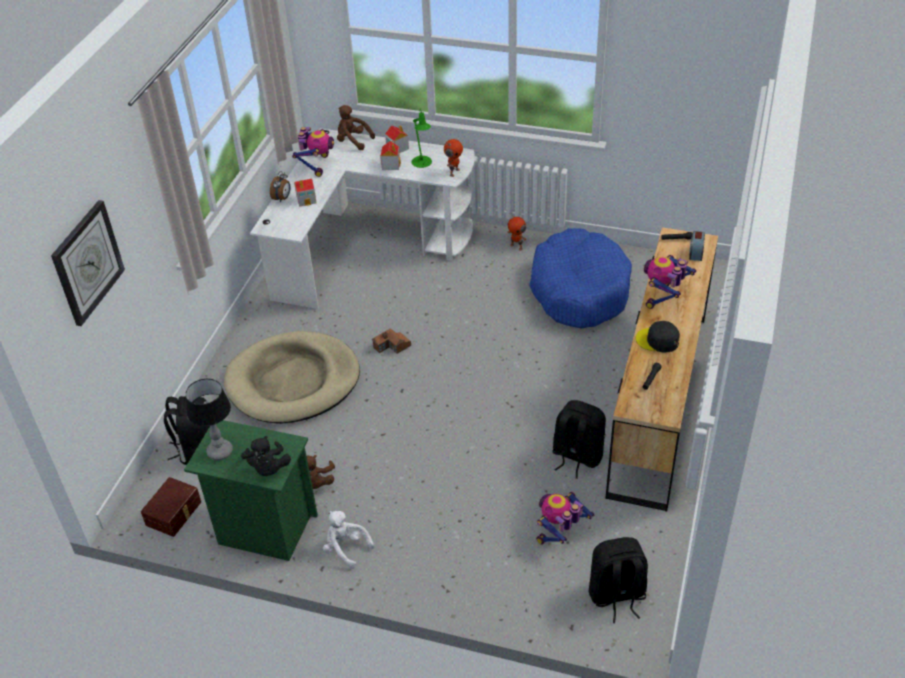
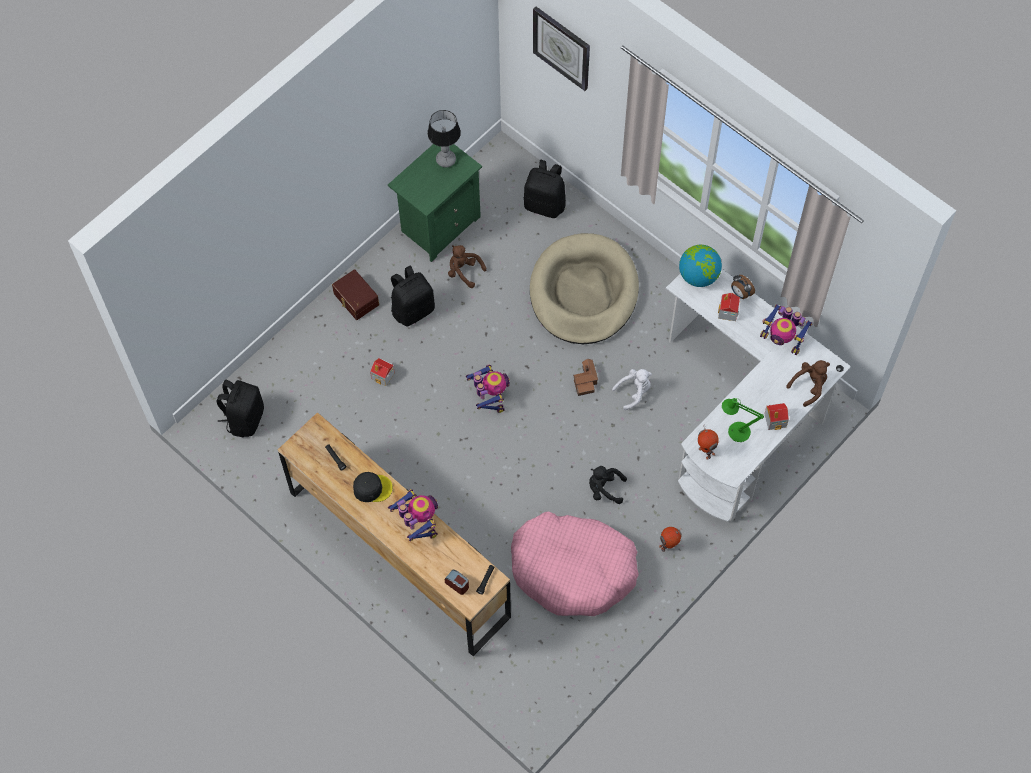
camera: 115 degrees right, 20 degrees up
brown storage box [141,477,201,537] -> brown storage box moved to [332,269,379,320]
black plush toy [241,436,291,476] -> black plush toy moved to [589,466,627,504]
white plush toy [323,511,374,569] -> white plush toy moved to [612,369,652,410]
toy house [380,141,401,170] -> toy house moved to [370,358,395,386]
blue dog bed [529,228,632,329] -> pink dog bed [511,512,639,616]
toy robot [536,492,595,545] -> toy robot moved to [466,364,510,413]
black backpack [552,400,606,479] -> black backpack moved to [391,265,435,326]
black cap [636,321,680,353] -> black cap turned 45 degrees clockwise [353,472,393,502]
none -> globe [679,245,722,287]

